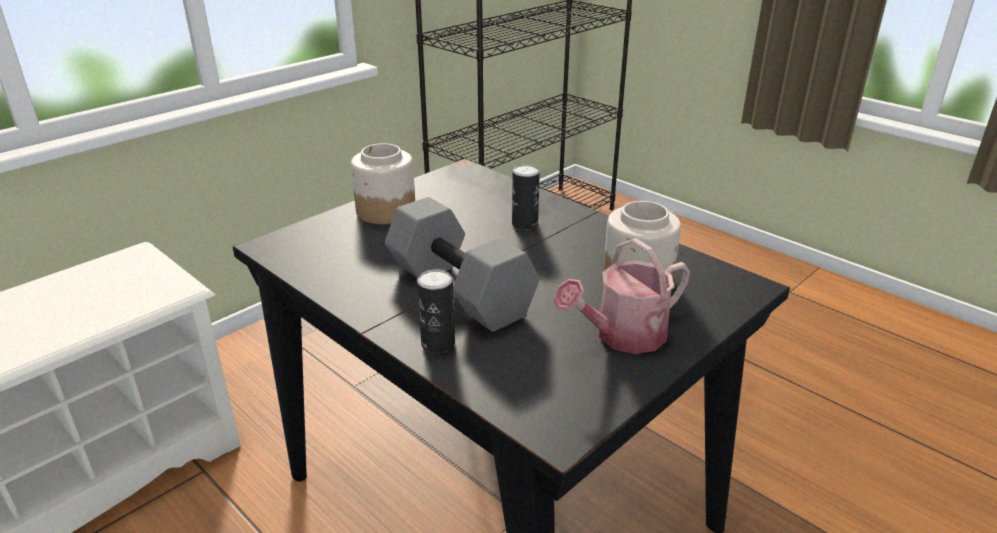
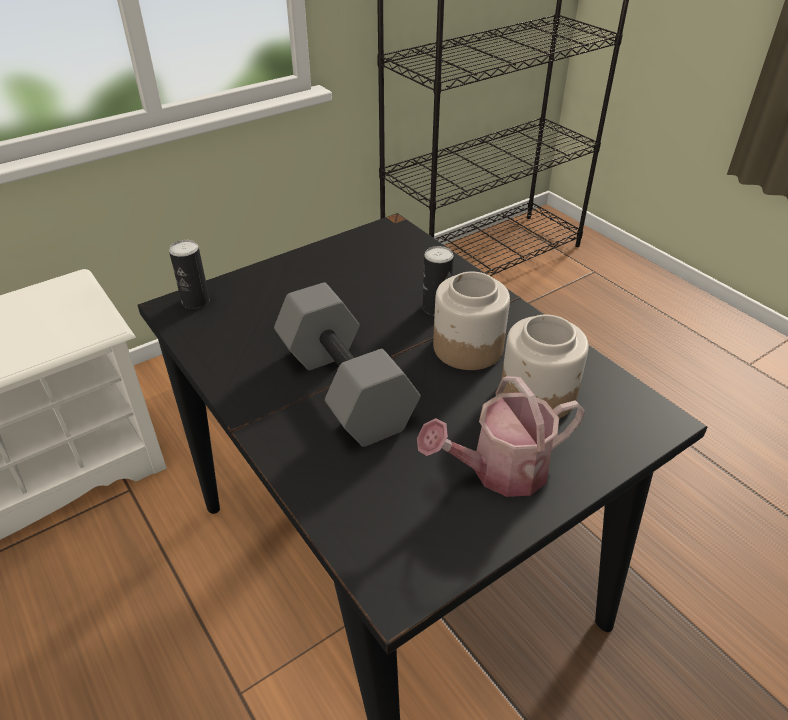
camera: 10 degrees right, 10 degrees up
jar [351,143,415,224] -> jar moved to [433,272,510,370]
can [417,269,455,353] -> can moved to [169,240,210,309]

